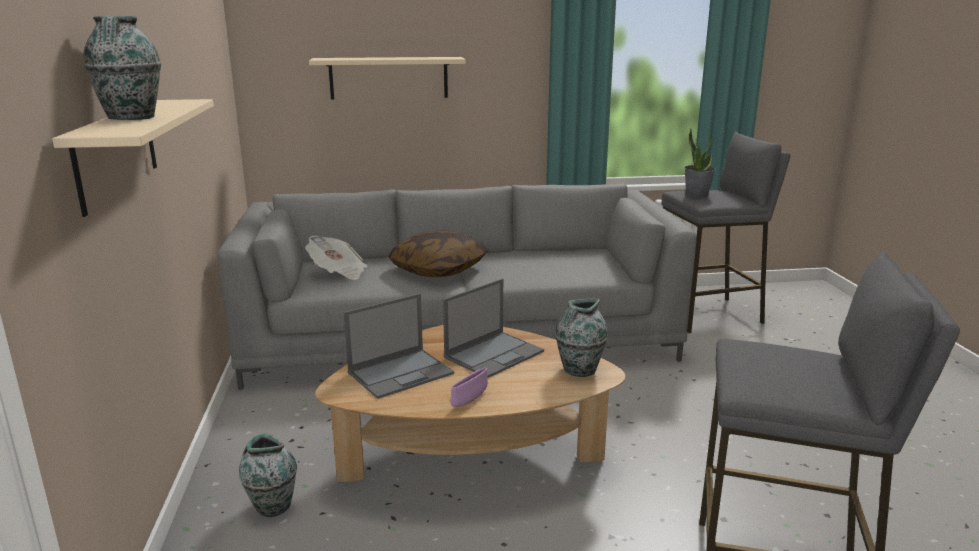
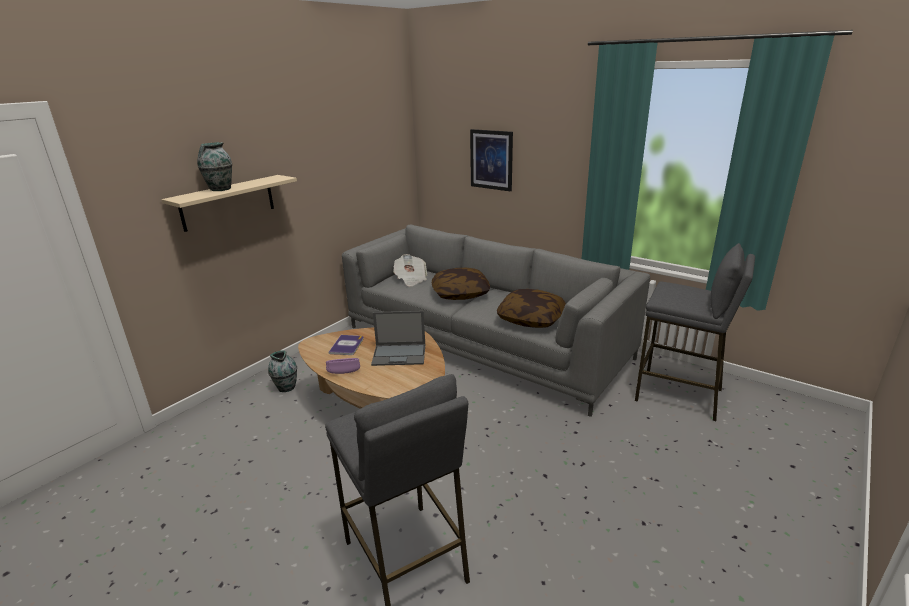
camera: 45 degrees right, 5 degrees up
beige shelf [309,57,466,100] -> picture [470,129,513,192]
laptop [344,293,454,399] -> book [329,335,364,355]
vase [555,299,608,377] -> none
potted plant [684,128,716,198] -> none
none -> pillow [497,289,566,328]

